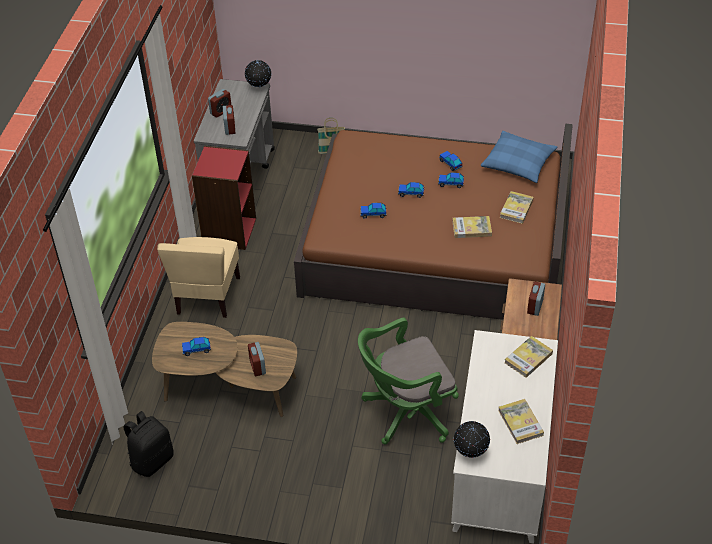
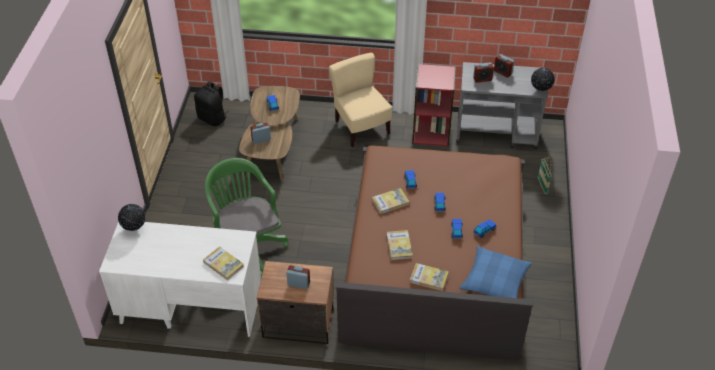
camera: 85 degrees right, 0 degrees up
beige chair [157,237,240,318] -> beige chair turned 60 degrees clockwise [329,53,392,147]
book [498,399,544,444] -> book moved to [372,188,409,214]

